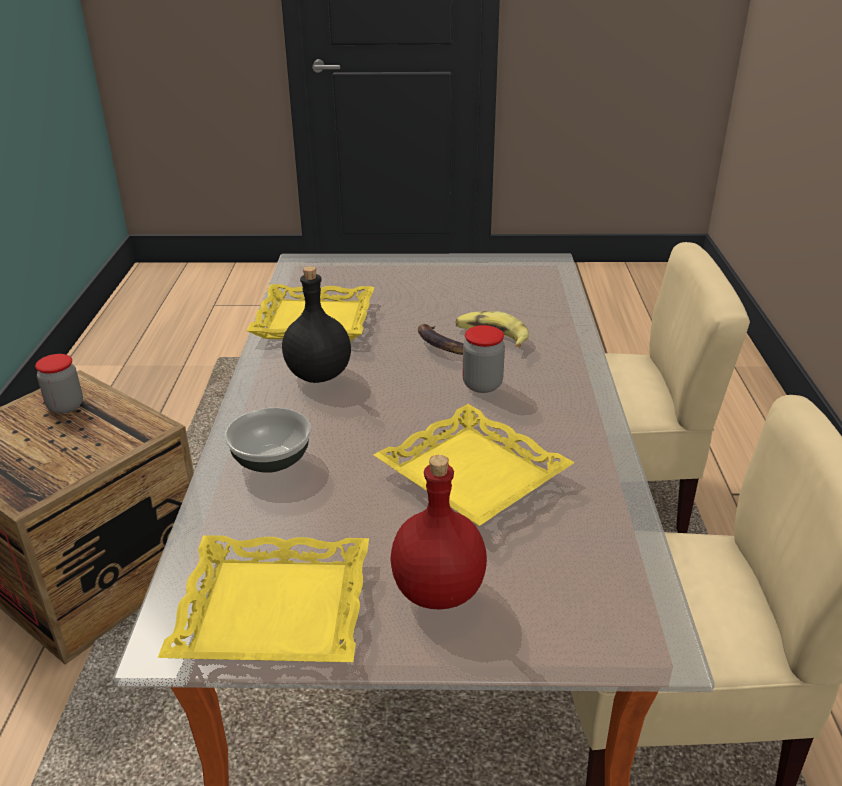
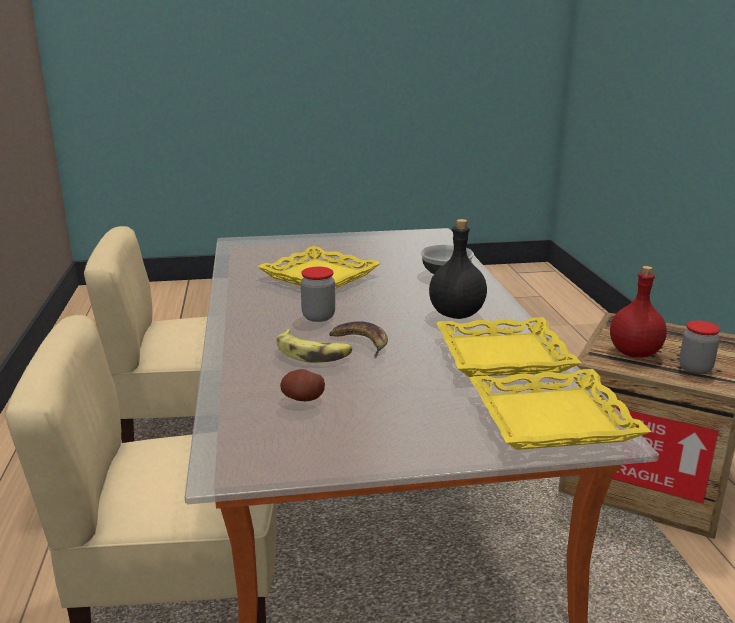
camera: 170 degrees right, 10 degrees down
yellow tray [158,535,369,662] -> yellow tray moved to [469,369,651,450]
red bottle [390,455,487,610] -> red bottle moved to [610,266,667,358]
none -> potato [280,369,325,401]

